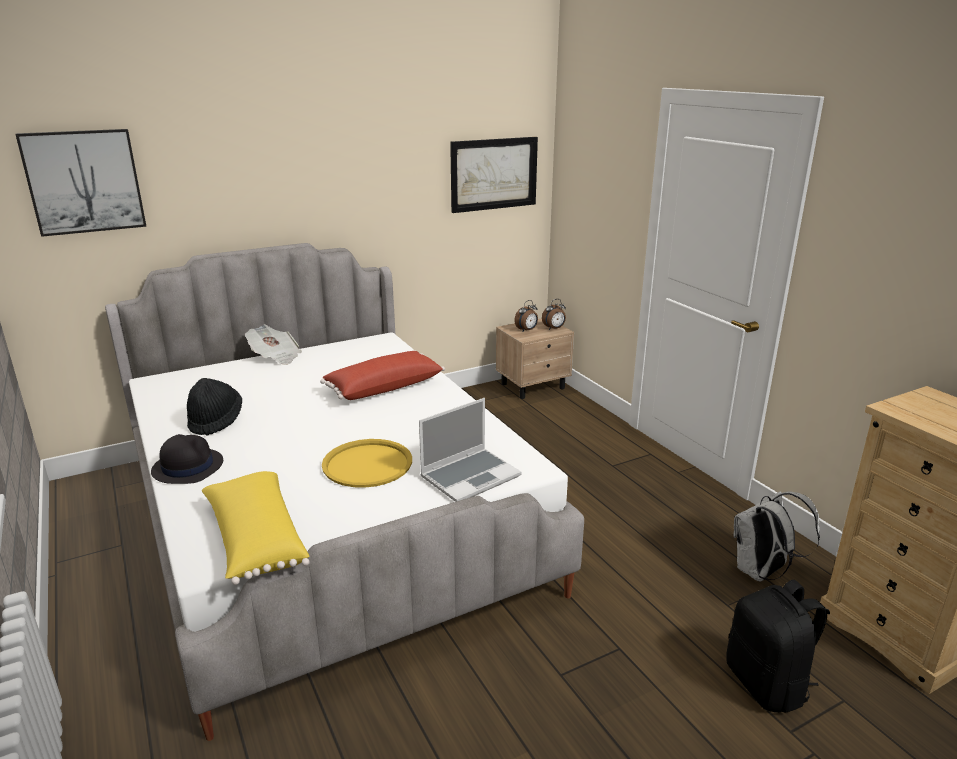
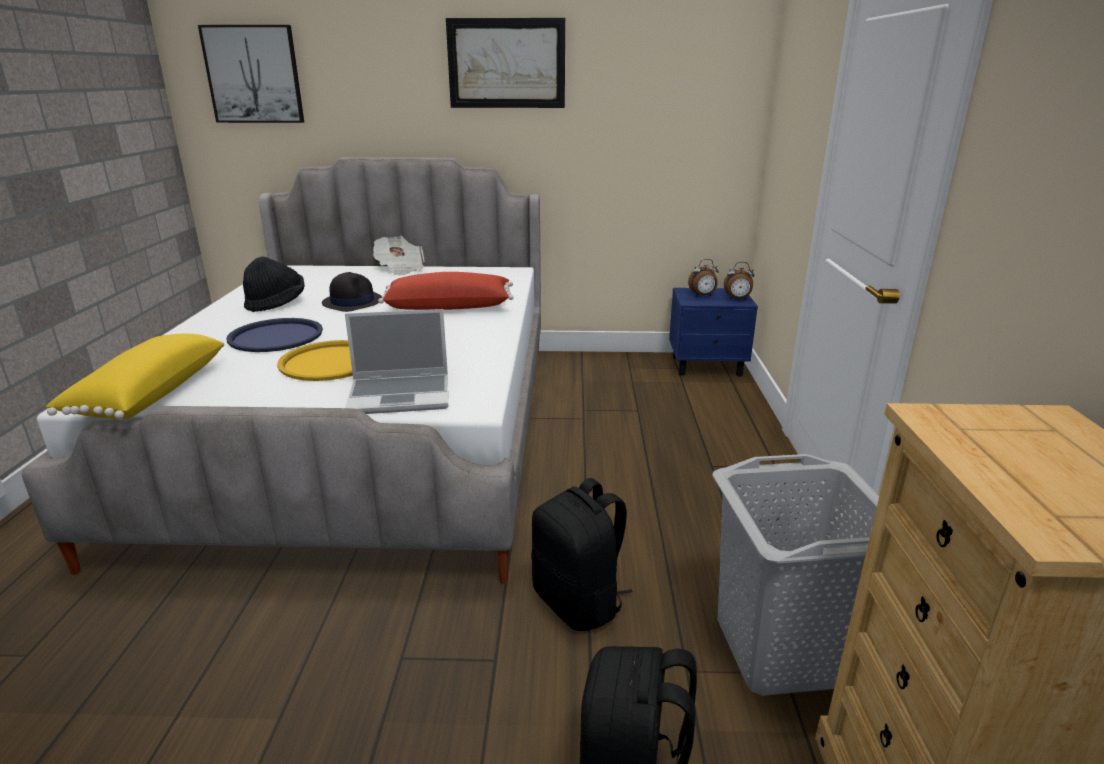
camera: 30 degrees right, 0 degrees up
black hat [151,434,223,484] -> black hat moved to [322,272,382,312]
picture [450,137,538,213] -> picture moved to [446,18,565,108]
beige nightstand [496,318,574,399] -> blue nightstand [669,288,758,376]
white backpack [734,491,820,582] -> grey laundry basket [712,454,879,696]
none -> blue tray [226,318,323,352]
none -> black backpack [531,478,633,631]

